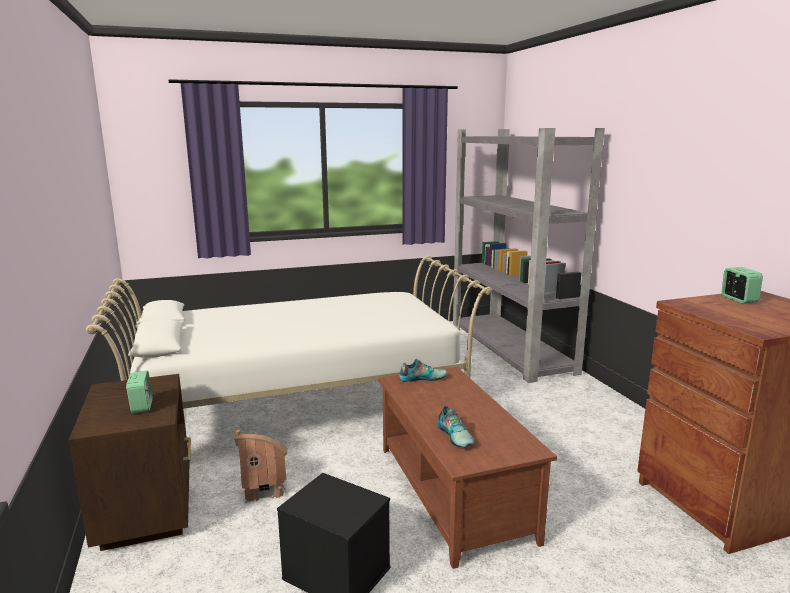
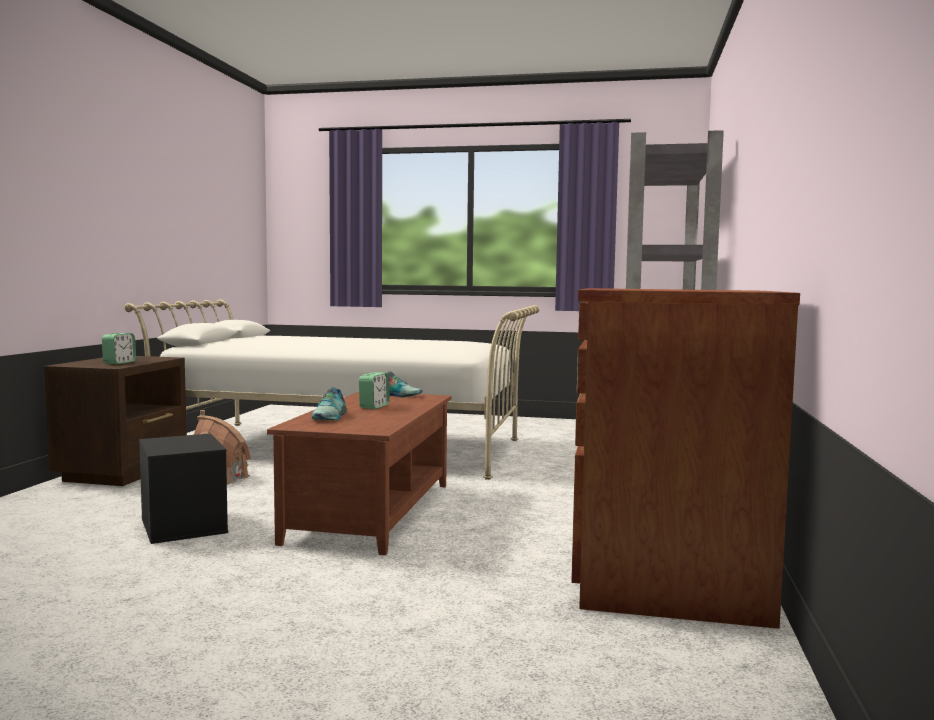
camera: 30 degrees right, 10 degrees down
alarm clock [722,267,763,304] -> alarm clock moved to [358,372,390,409]

